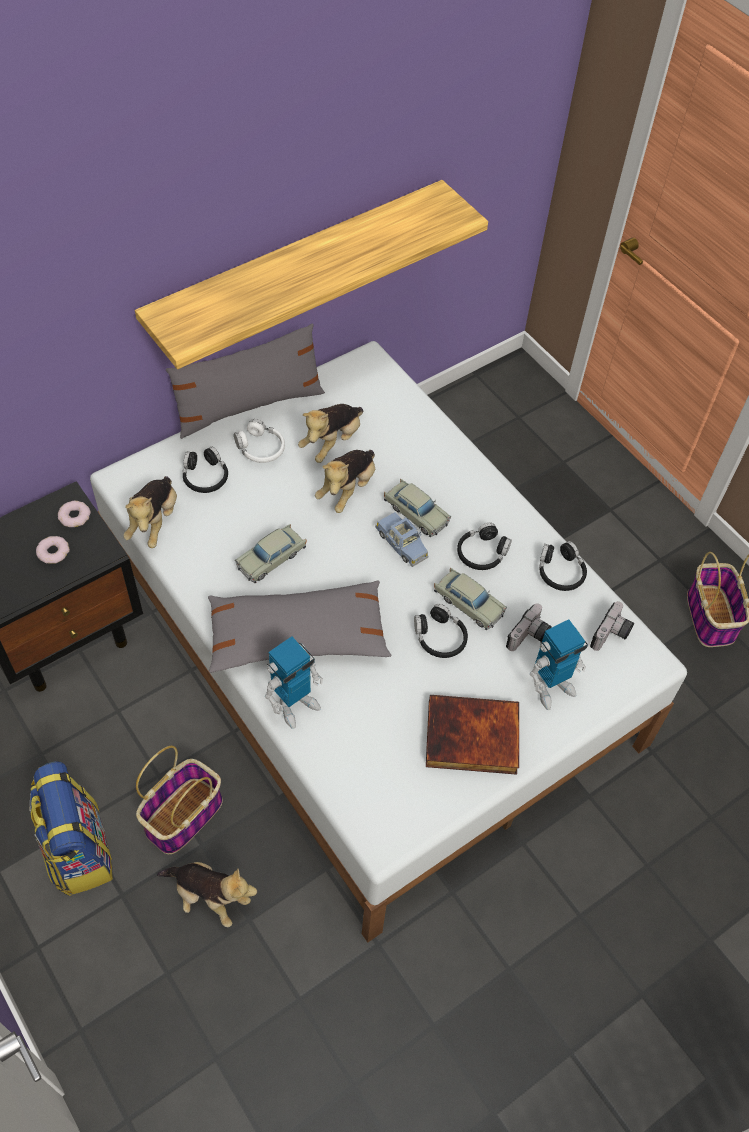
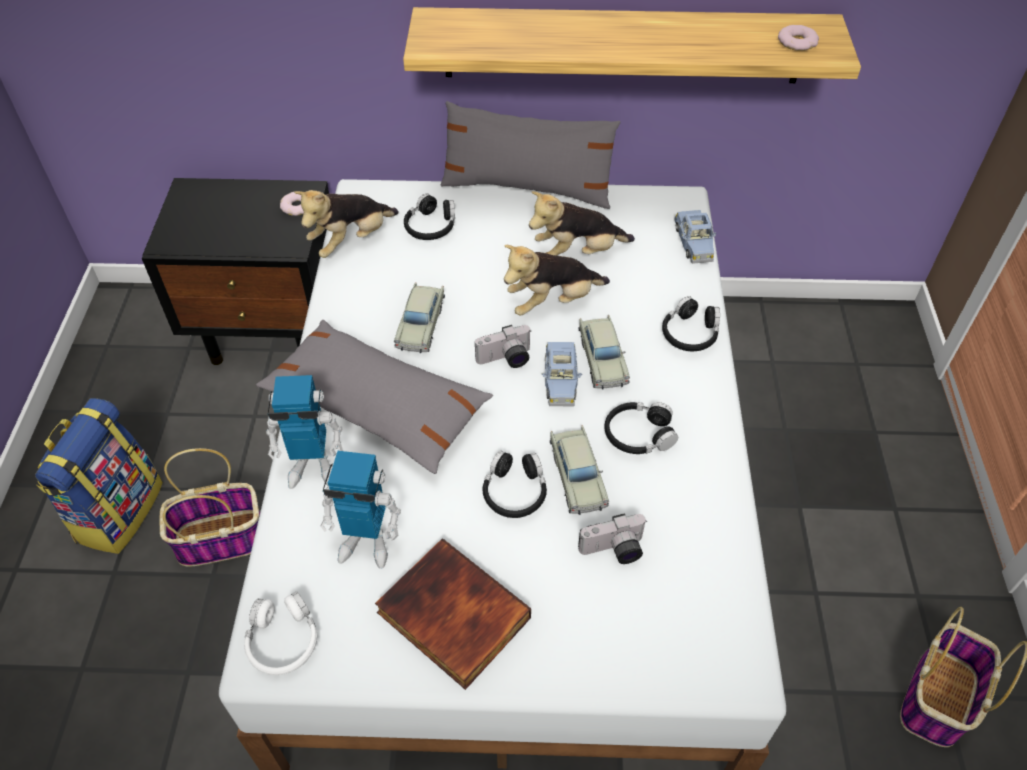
camera: 40 degrees right, 5 degrees down
donut [36,536,70,564] -> donut moved to [778,25,819,51]
plush toy [157,862,257,927] -> none
white headphones [234,419,285,463] -> white headphones moved to [244,591,318,675]
beige toy car [235,524,307,583] -> beige toy car turned 75 degrees counterclockwise [394,282,445,353]
toy robot [530,619,588,710] -> toy robot moved to [320,451,401,569]
black headphones [539,541,587,591] -> black headphones moved to [662,296,720,351]
camera [590,601,634,651] -> camera moved to [475,325,532,368]
none -> blue toy car [674,210,716,264]

